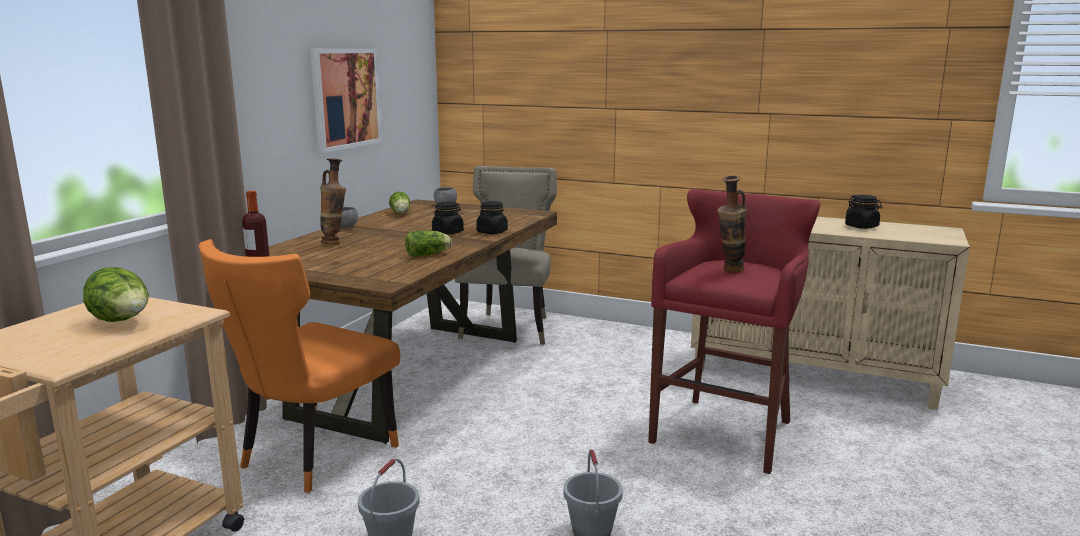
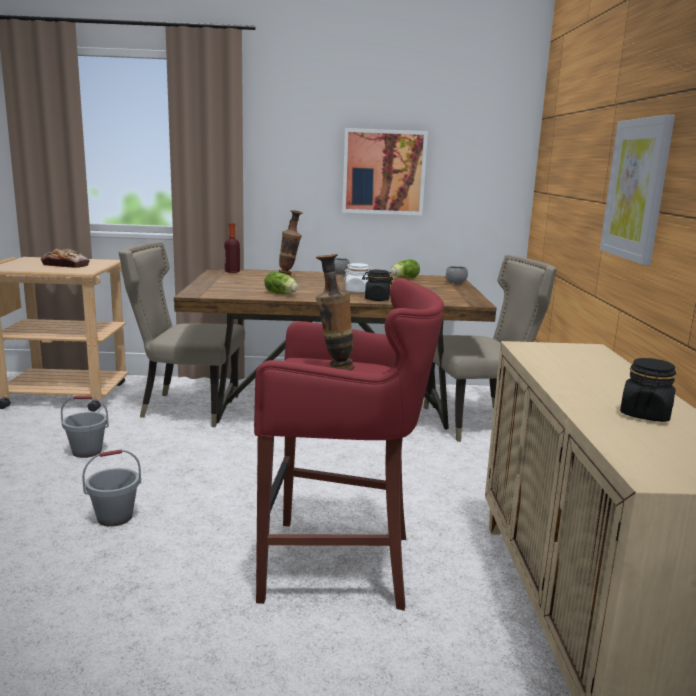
camera: 65 degrees right, 0 degrees up
lettuce [83,267,149,322] -> bread [41,249,90,268]
orange chair [199,239,400,493] -> beige chair [118,241,245,427]
black jar [432,201,464,235] -> white jar [344,263,373,293]
none -> picture [600,115,675,265]

